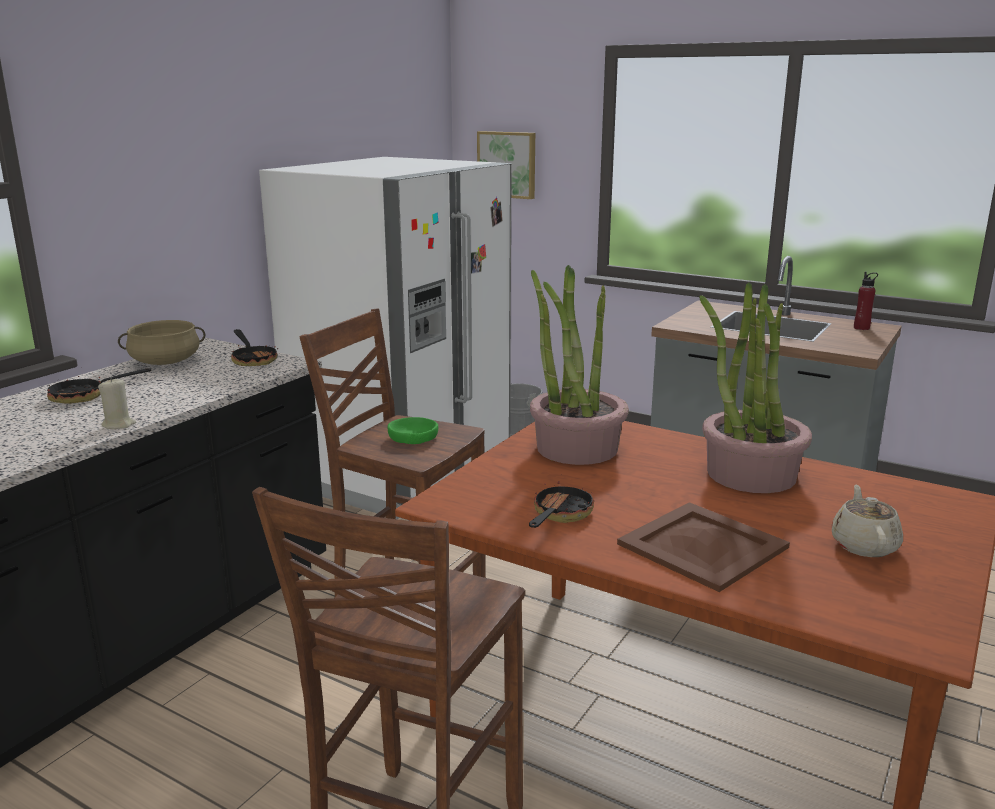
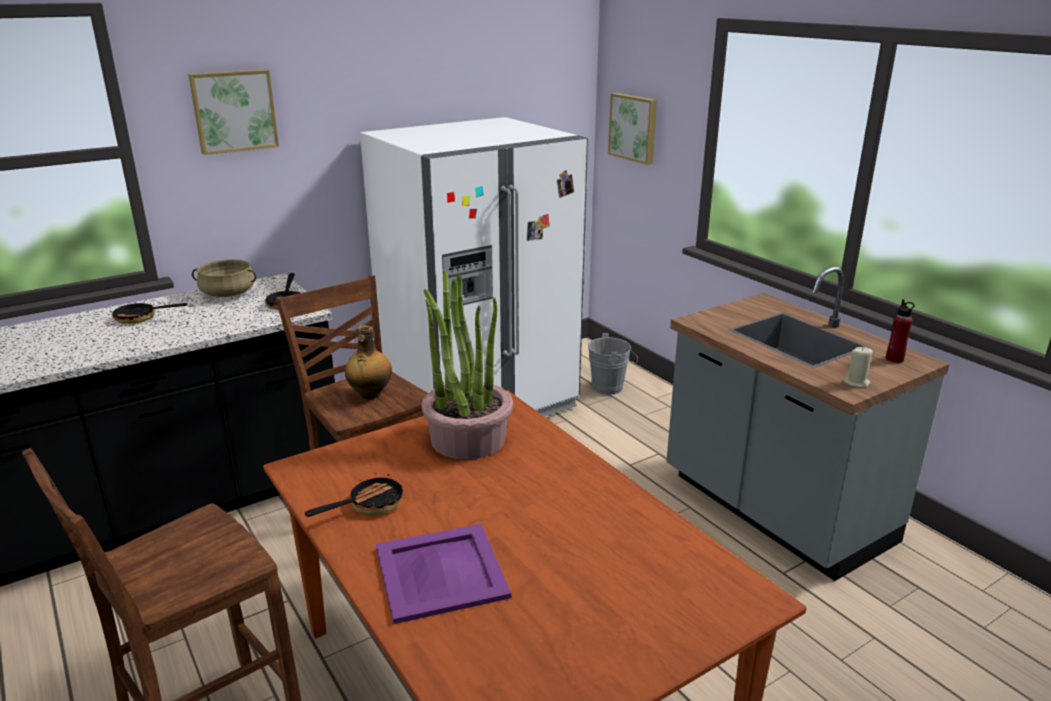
camera: 25 degrees right, 5 degrees up
beige candle [98,378,136,429] -> beige candle moved to [844,347,872,388]
green bowl [388,417,438,444] -> bottle [345,325,392,399]
brown tray [617,502,790,592] -> purple tray [376,524,511,624]
potted plant [699,282,812,493] -> none
beige teapot [831,485,903,557] -> none
none -> picture [188,69,279,155]

